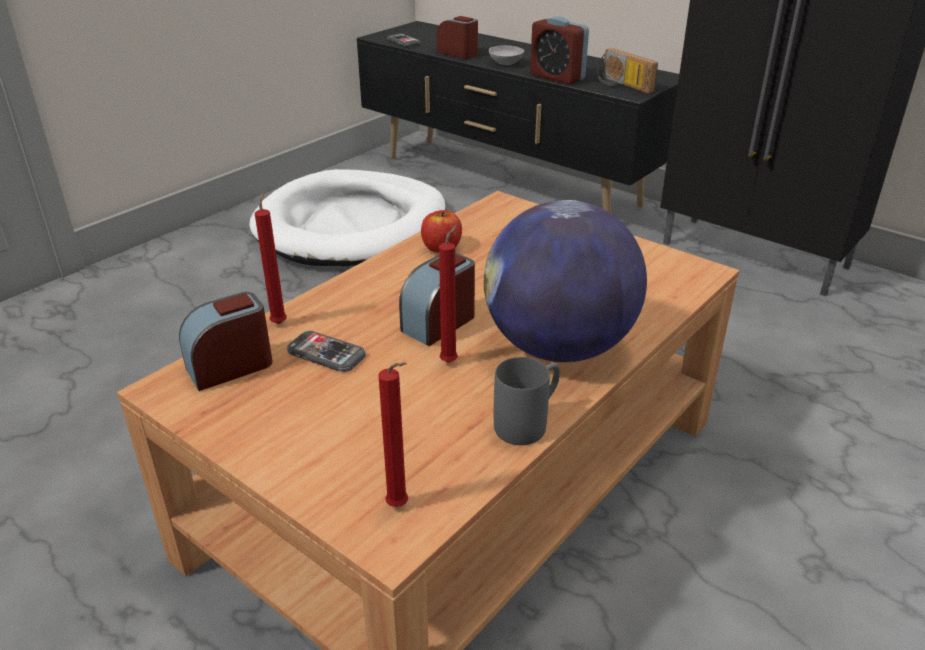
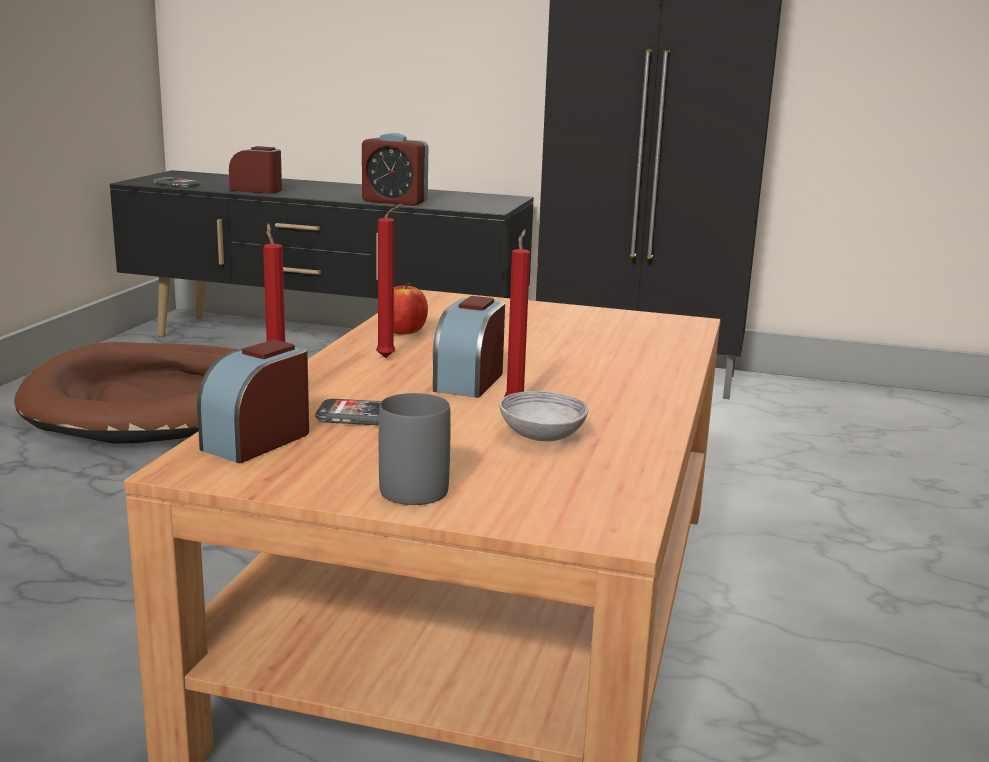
camera: 25 degrees left, 15 degrees down
white dog bed [249,169,446,266] -> brown dog bed [14,342,239,444]
red candle [378,362,408,507] -> red candle moved to [376,204,403,358]
globe [484,200,647,362] -> none
grey bowl [489,45,524,65] -> grey bowl moved to [499,391,588,441]
grey mug [494,357,560,445] -> grey mug moved to [379,393,451,505]
radio [597,48,658,93] -> none

